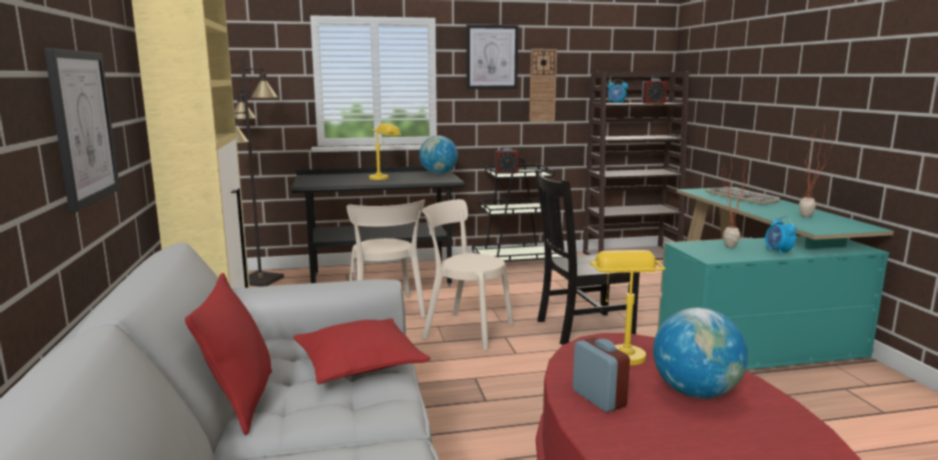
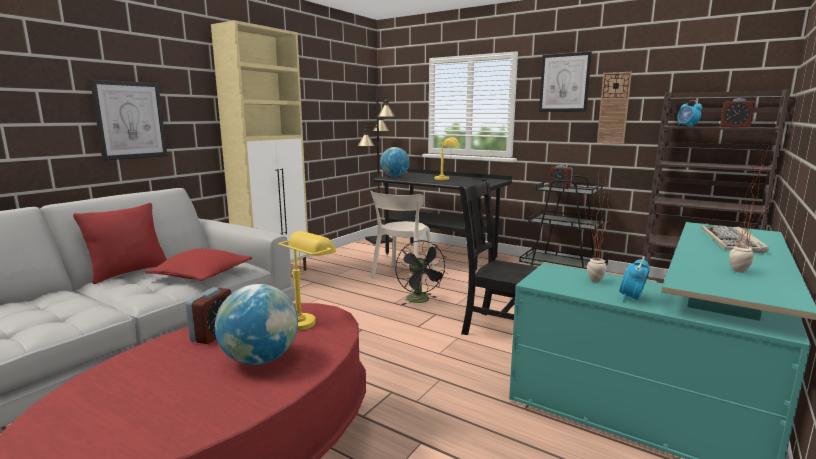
camera: 45 degrees right, 0 degrees up
globe [419,136,458,174] -> globe moved to [380,147,410,177]
beige chair [422,199,513,350] -> black fan [395,240,448,305]

